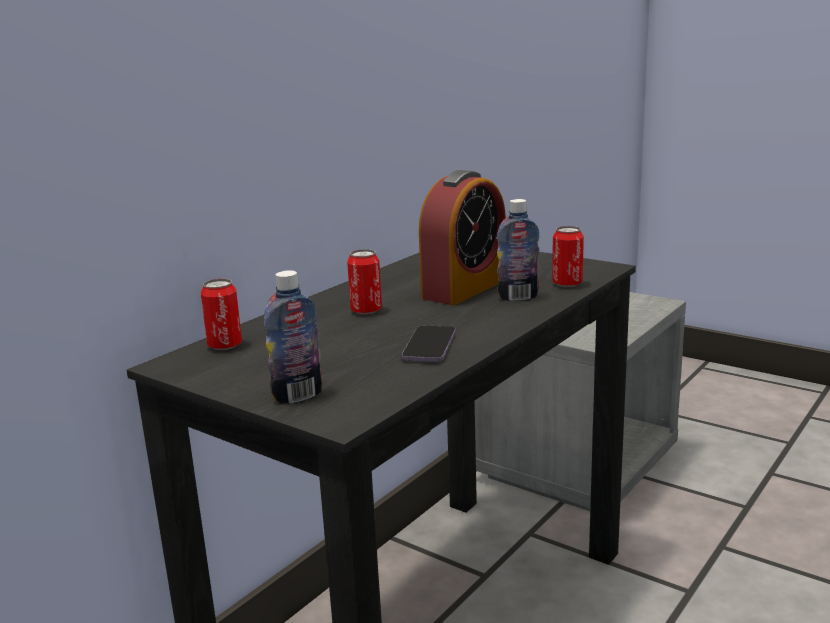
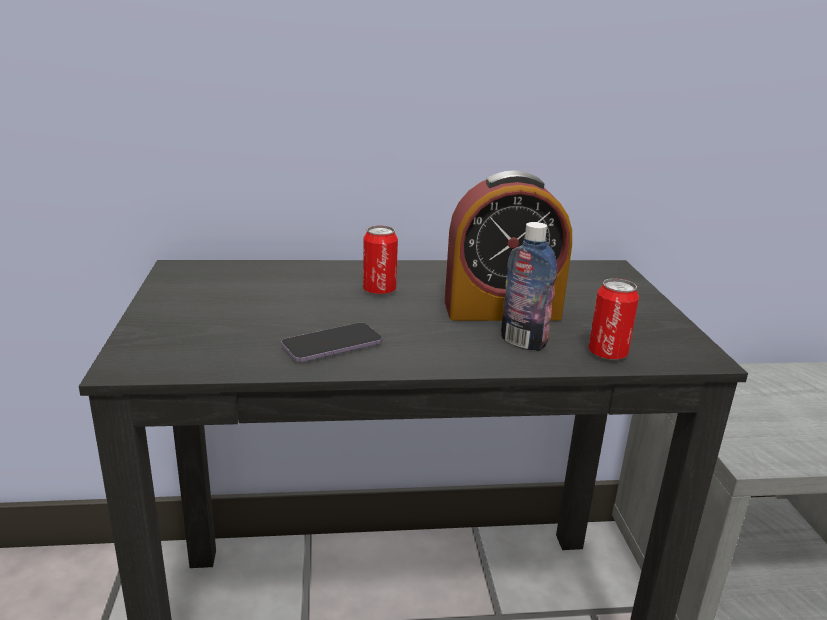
camera: 45 degrees right, 5 degrees up
can [201,279,242,350] -> none
bottle [264,270,322,404] -> none

